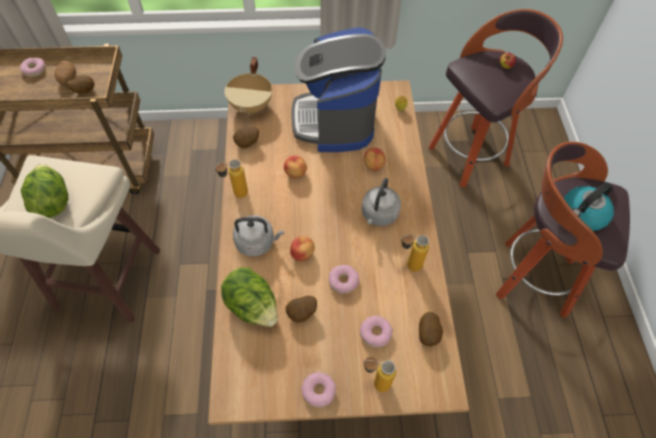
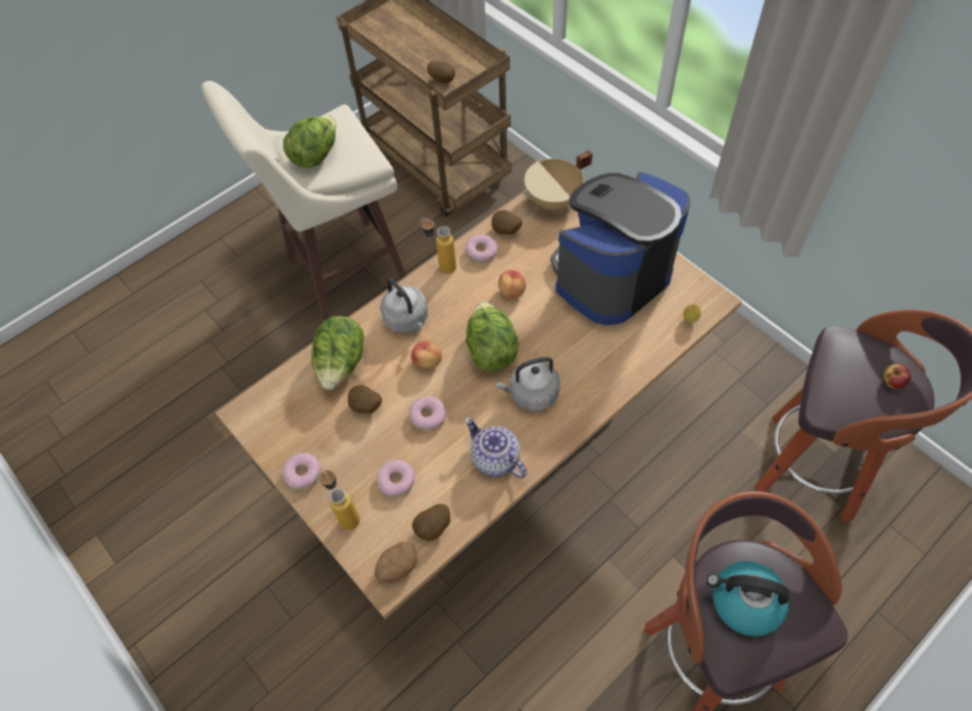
camera: 55 degrees right, 0 degrees up
donut [20,57,46,77] -> donut moved to [465,234,498,263]
potato [54,60,76,85] -> potato moved to [375,541,417,583]
apple [364,148,386,171] -> none
bottle [401,234,429,272] -> teapot [465,417,527,478]
none -> lettuce [466,301,519,372]

